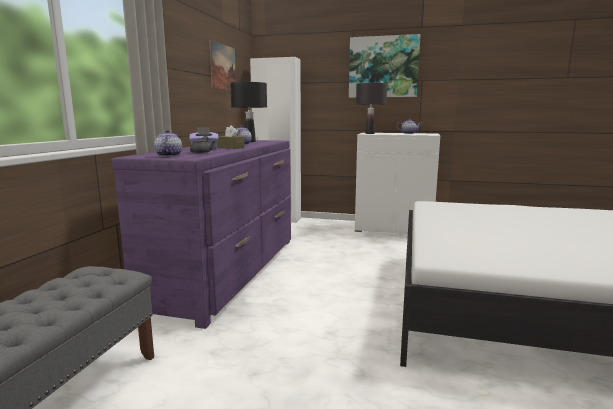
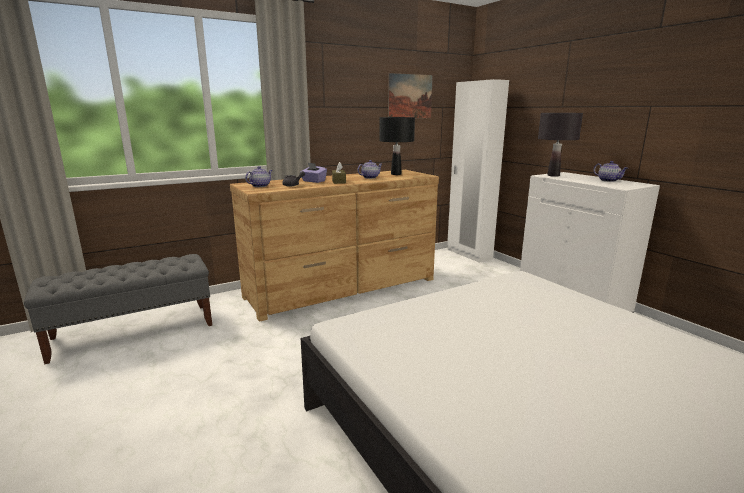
camera: 45 degrees right, 5 degrees up
purple dresser [112,140,291,329] -> brown dresser [230,170,439,322]
picture [349,34,420,98] -> none

